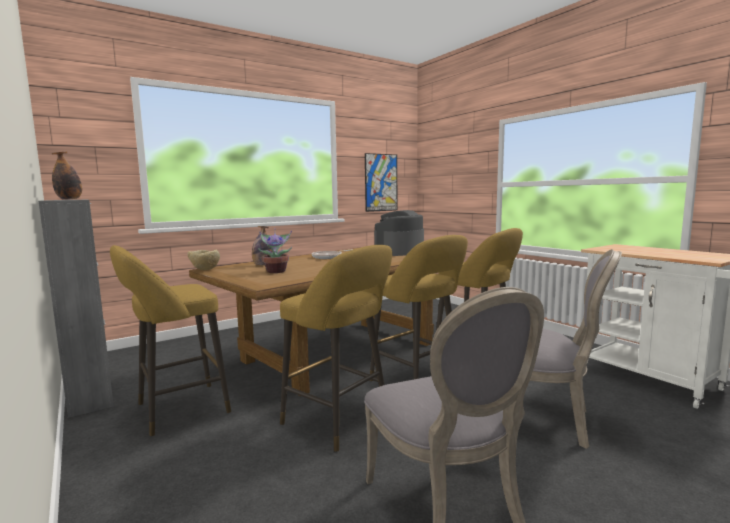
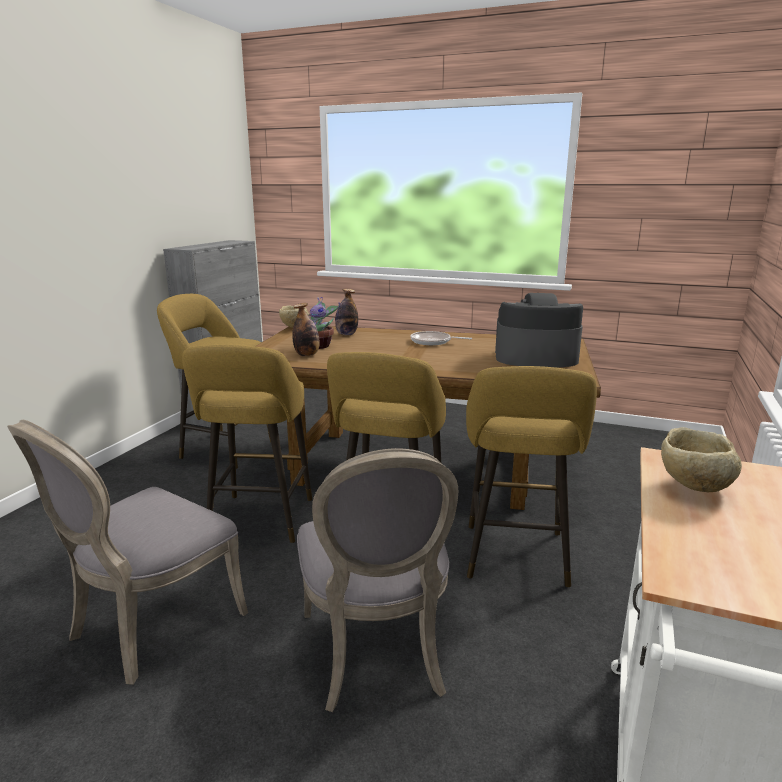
camera: 55 degrees right, 10 degrees up
bottle [52,152,82,200] -> bottle moved to [292,303,320,356]
picture [365,153,397,212] -> none
none -> beige bowl [661,427,742,492]

